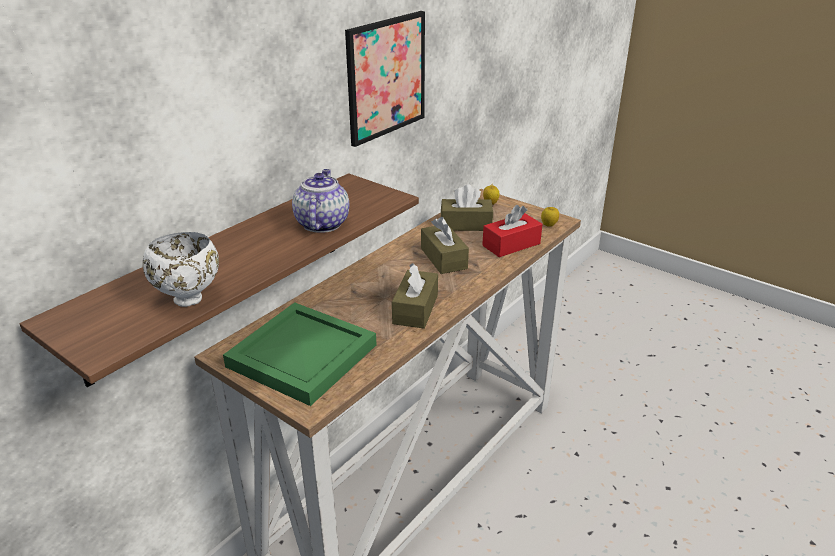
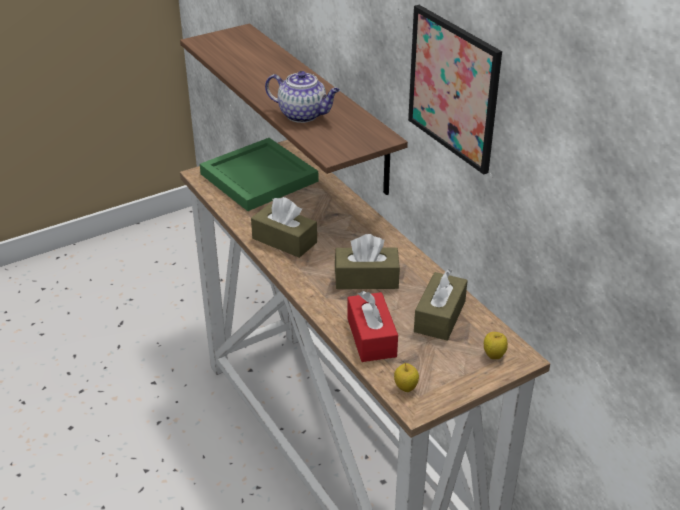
camera: 110 degrees right, 5 degrees up
white bowl [143,232,219,307] -> none

